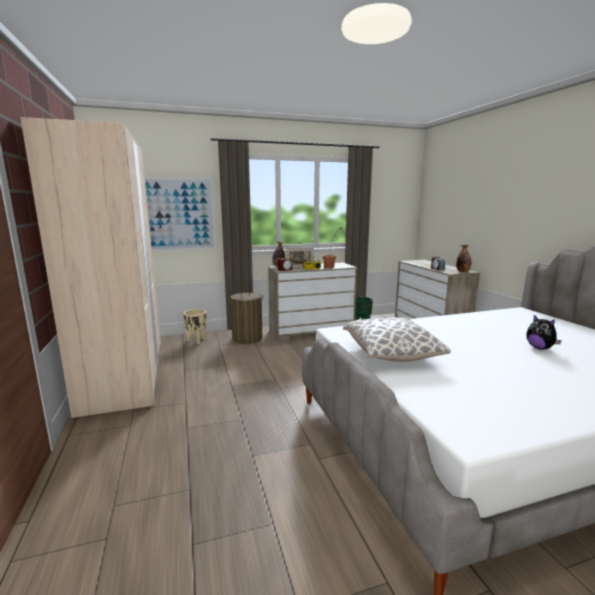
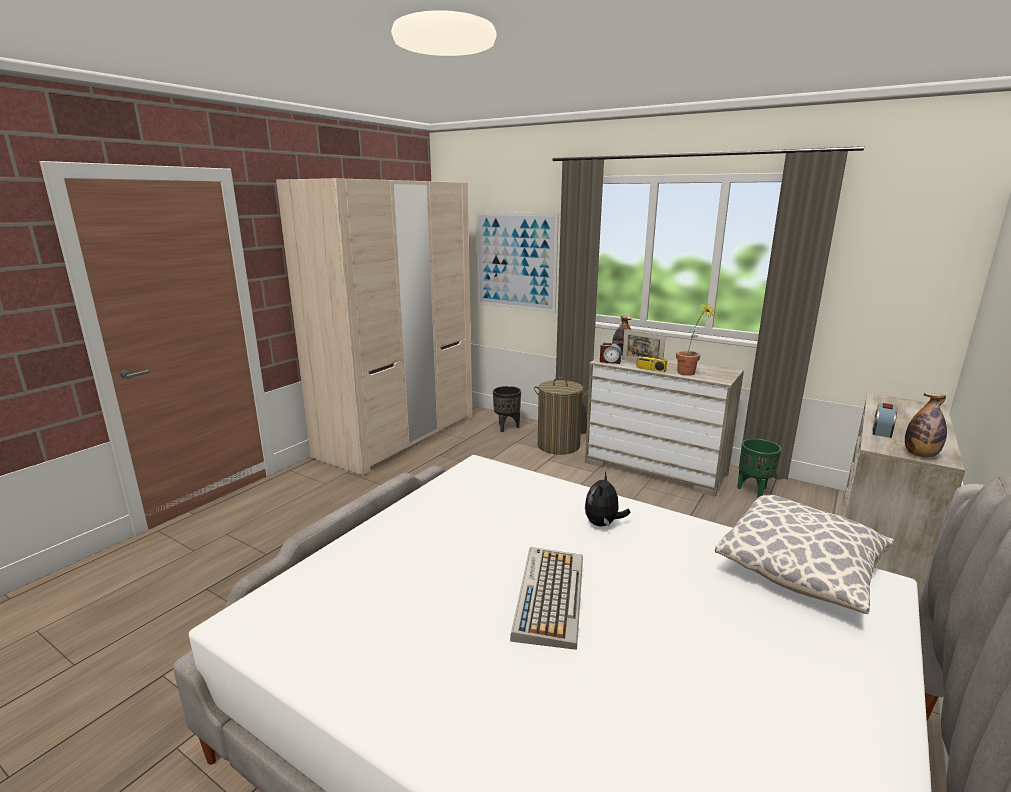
camera: 50 degrees right, 5 degrees up
beige planter [184,309,207,344] -> black planter [493,386,521,432]
pillow [343,317,451,362] -> pillow moved to [715,495,894,614]
plush toy [526,315,562,350] -> plush toy moved to [585,472,630,527]
none -> keyboard [510,547,583,650]

